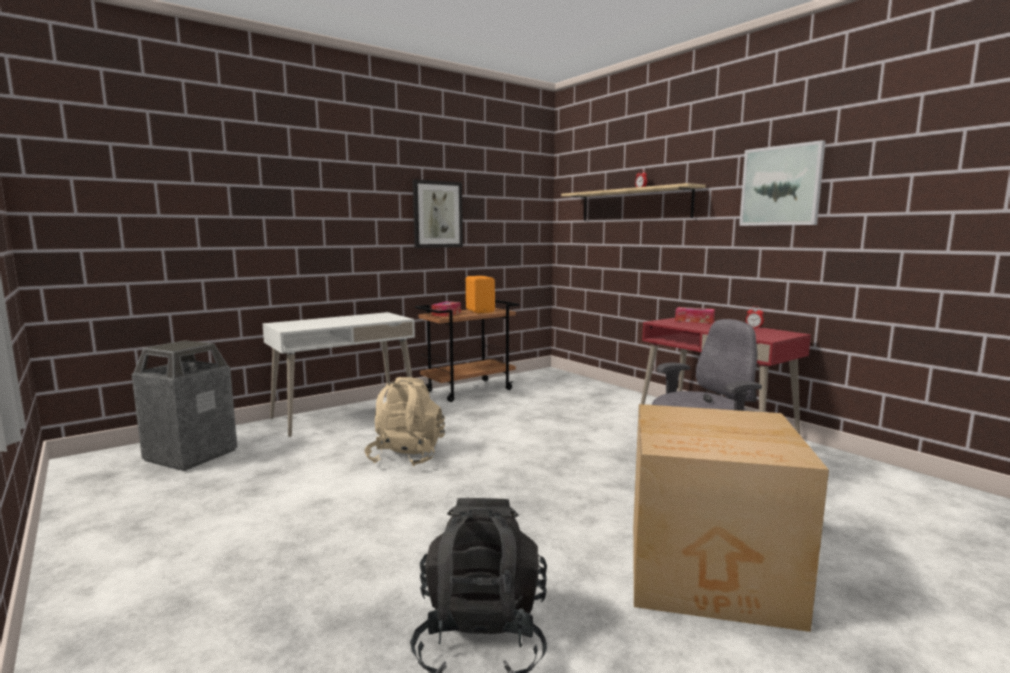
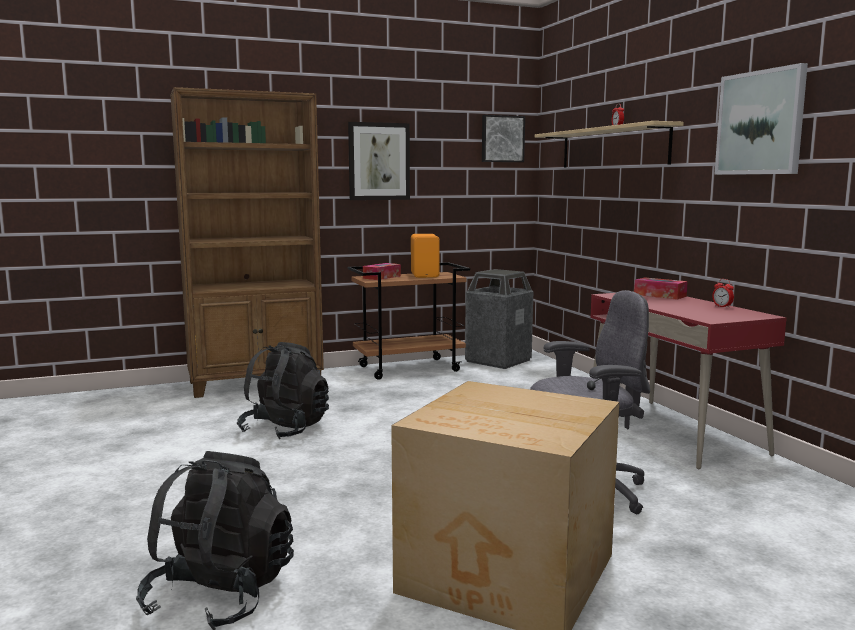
camera: 15 degrees right, 0 degrees up
trash can [132,340,237,471] -> trash can moved to [465,269,533,369]
white desk [262,312,415,437] -> brown bookcase [170,87,324,398]
beige backpack [365,377,445,467] -> black backpack [237,342,329,439]
none -> picture [482,115,525,162]

